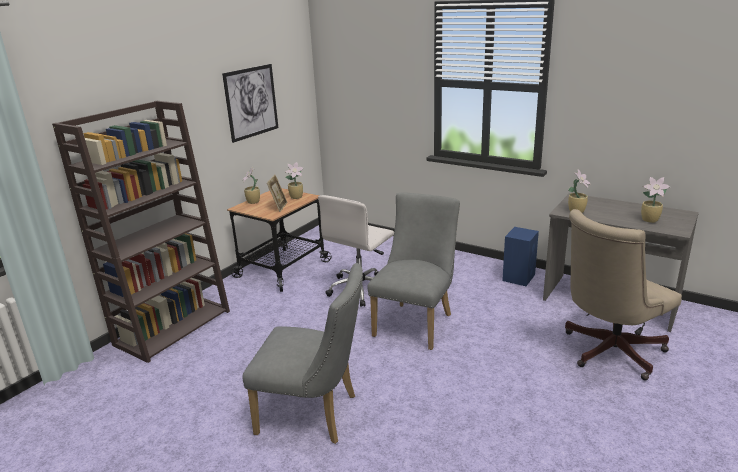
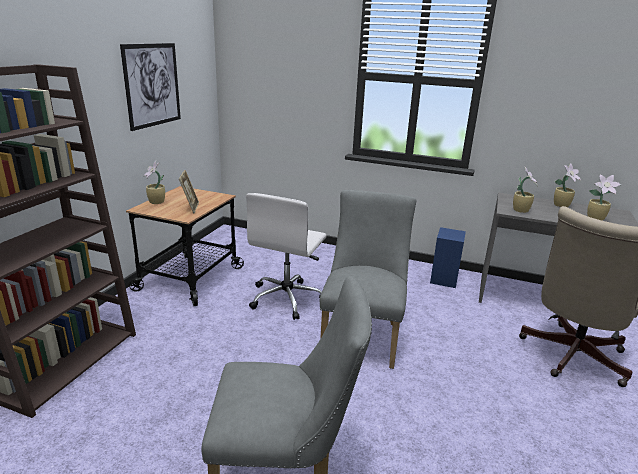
camera: 15 degrees left, 0 degrees up
potted plant [285,162,304,199] -> potted plant moved to [554,163,581,207]

